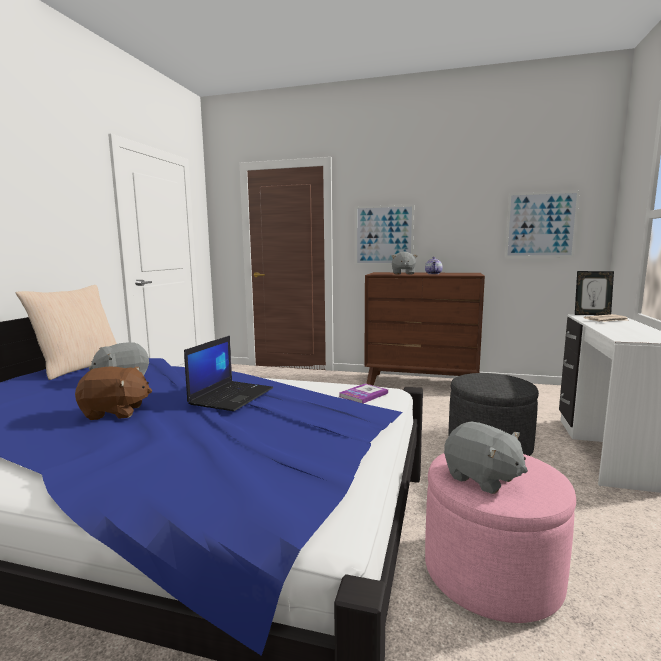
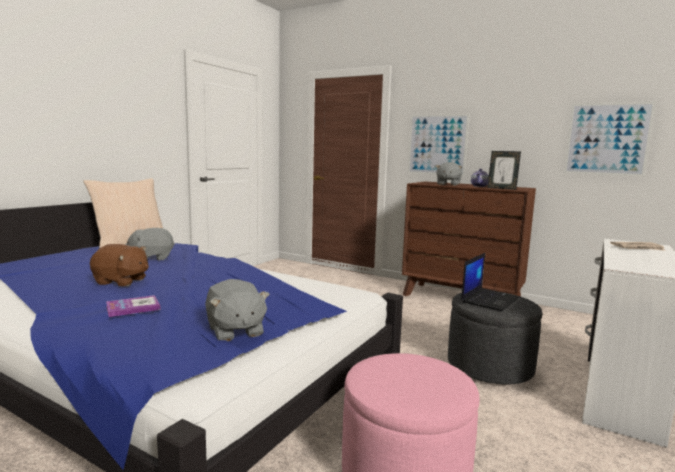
camera: 15 degrees right, 0 degrees up
laptop [184,336,273,411] -> laptop moved to [461,253,519,311]
book [339,383,388,403] -> book moved to [106,295,161,317]
grey plush toy [444,421,528,494] -> grey plush toy moved to [205,279,270,341]
picture frame [575,271,614,315] -> picture frame moved to [487,151,521,190]

